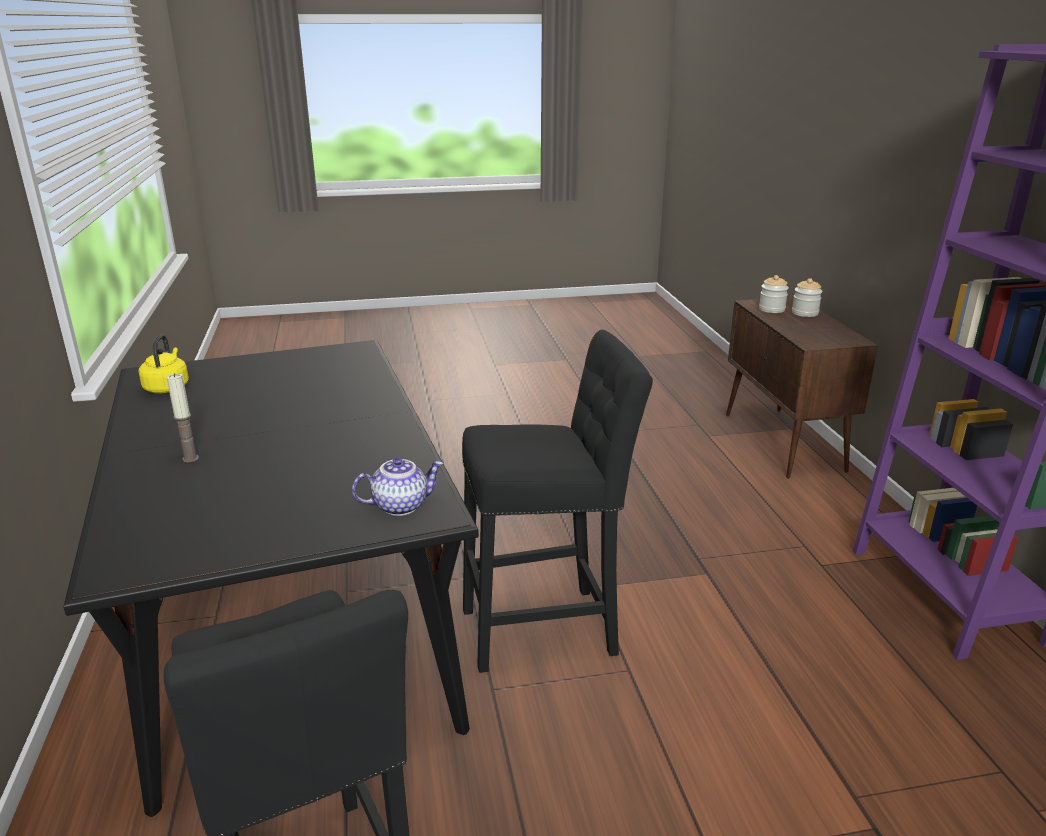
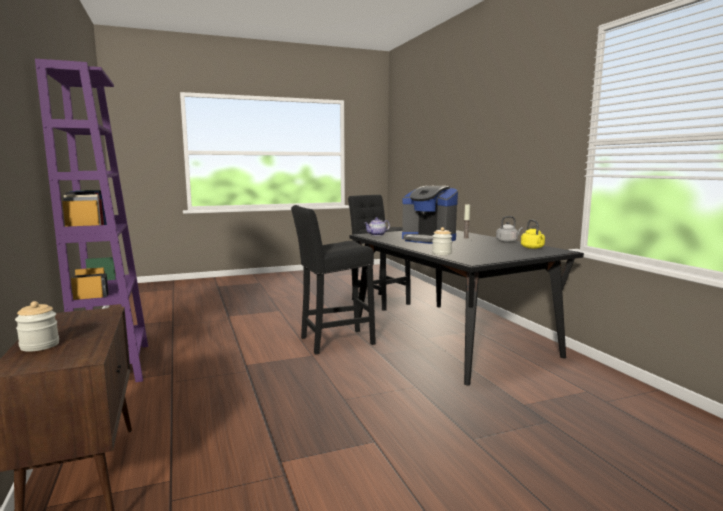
camera: 170 degrees right, 15 degrees down
jar [759,275,789,313] -> jar moved to [432,227,452,255]
none -> coffee machine [402,186,458,244]
none -> grey kettle [496,216,523,243]

